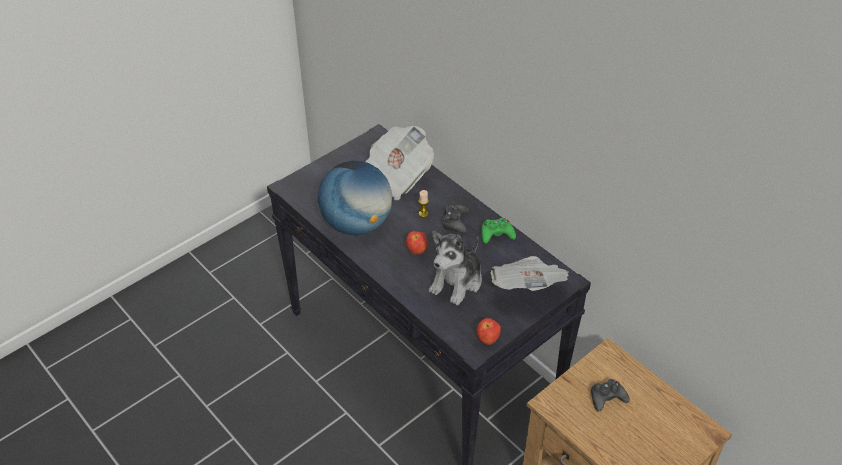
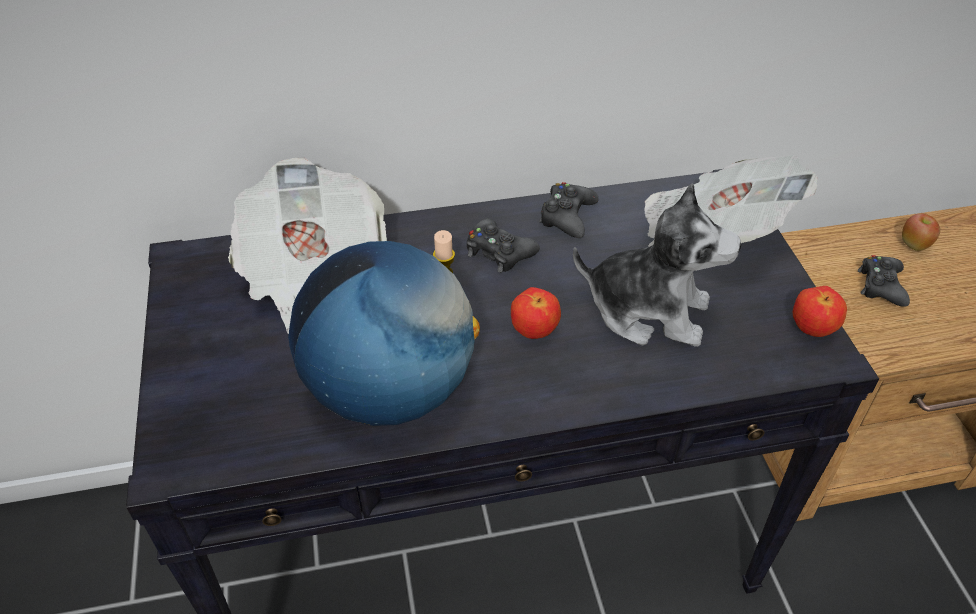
camera: 60 degrees left, 0 degrees up
plush toy [429,231,482,305] -> plush toy turned 45 degrees counterclockwise [573,183,741,347]
green game controller [481,218,516,244] -> black game controller [539,182,599,238]
none -> apple [902,214,940,251]

